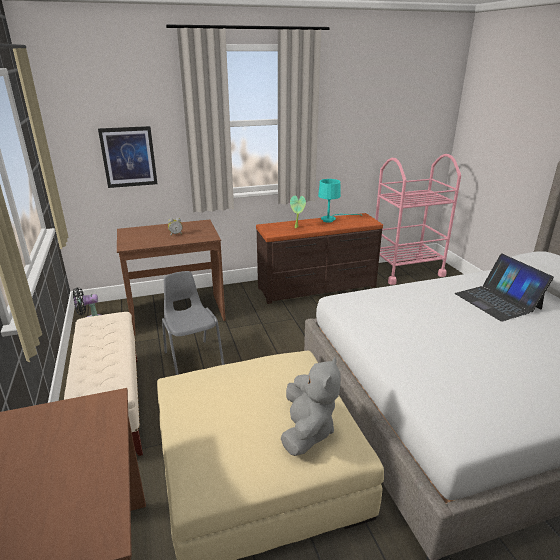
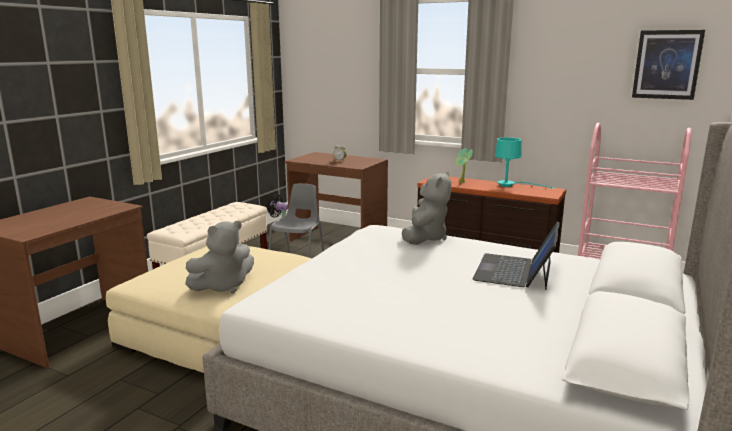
camera: 45 degrees right, 10 degrees down
picture [98,126,157,188] -> picture moved to [632,30,705,100]
none -> grey plush toy [402,172,452,244]

